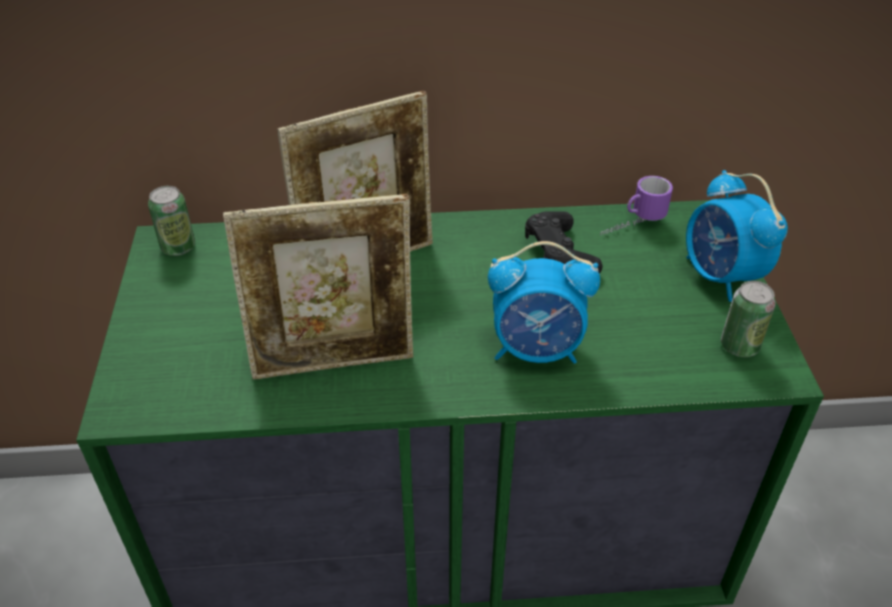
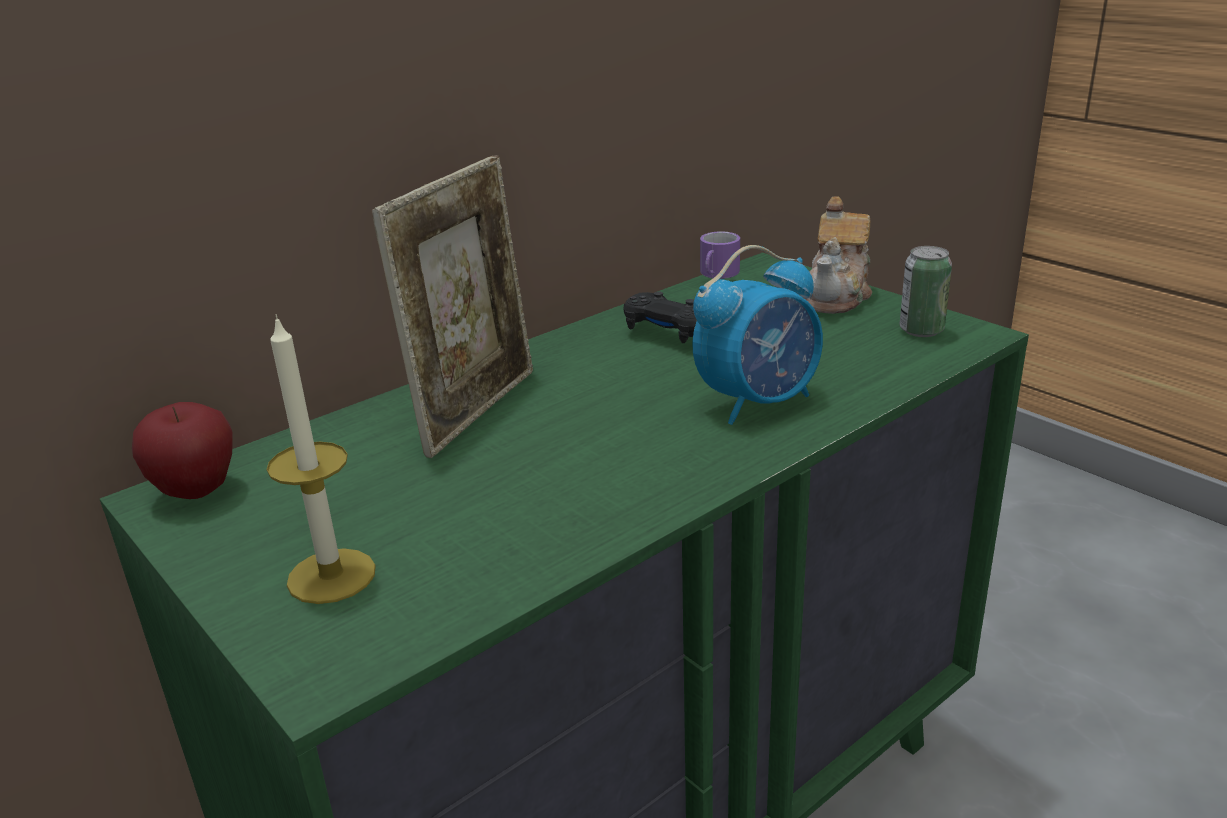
camera: 35 degrees left, 15 degrees down
can [148,186,195,256] -> apple [132,402,232,499]
picture frame [223,194,413,380] -> none
alarm clock [686,170,788,302] -> teapot [804,196,872,314]
none -> candle [267,315,376,604]

